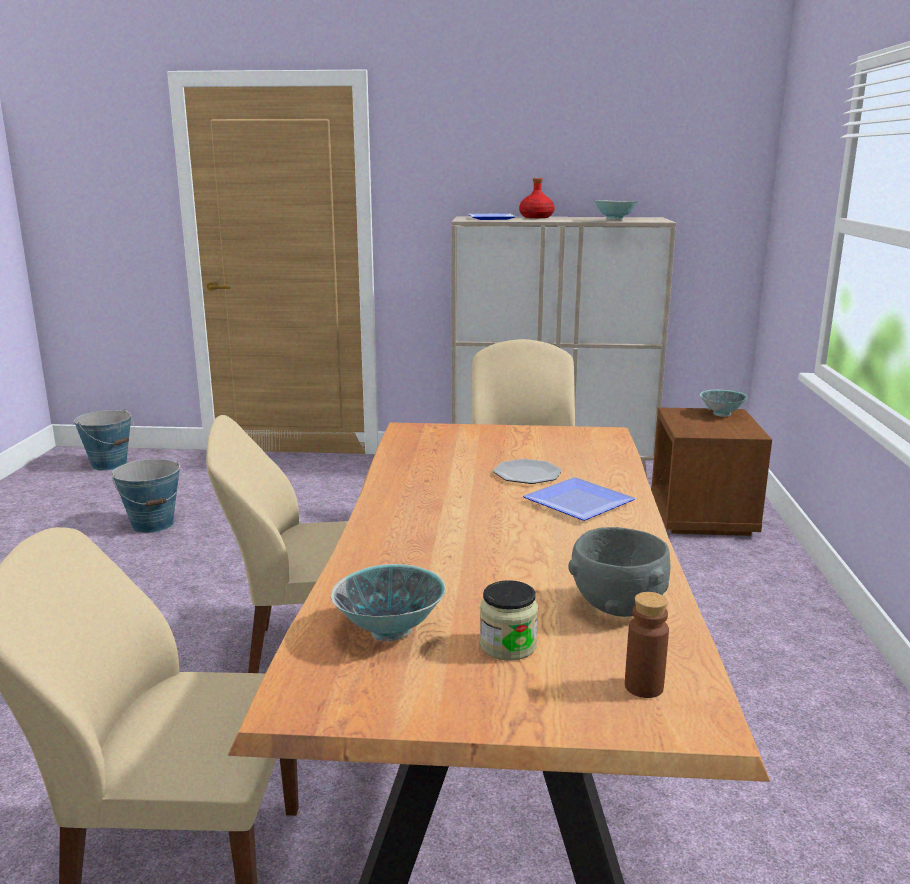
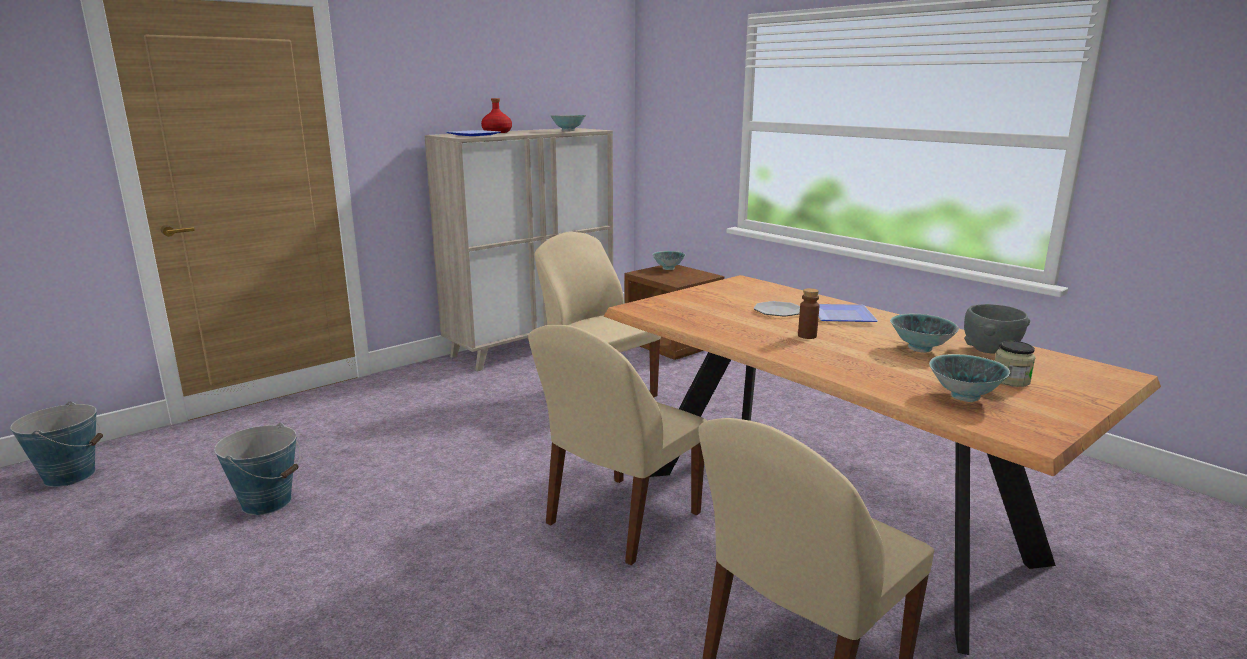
camera: 45 degrees left, 0 degrees up
brown bottle [625,592,669,698] -> brown bottle moved to [798,288,820,339]
none -> bowl [890,314,959,353]

